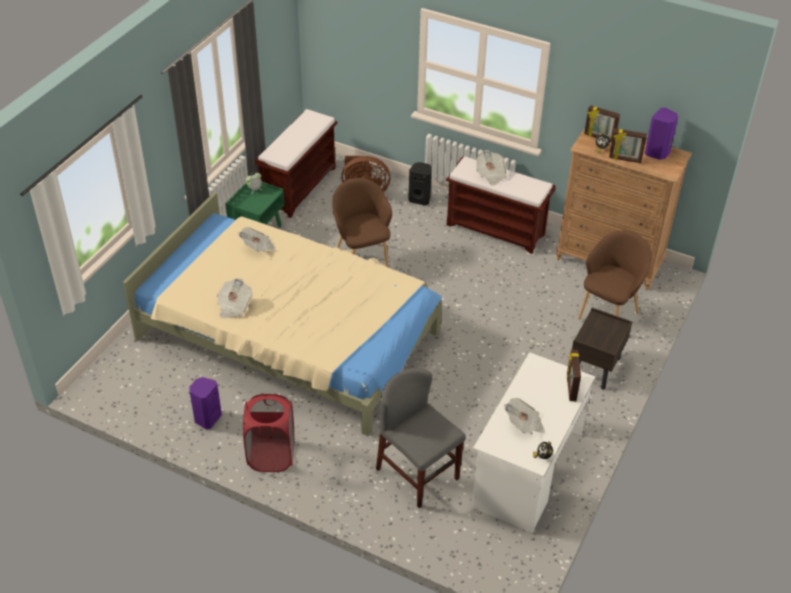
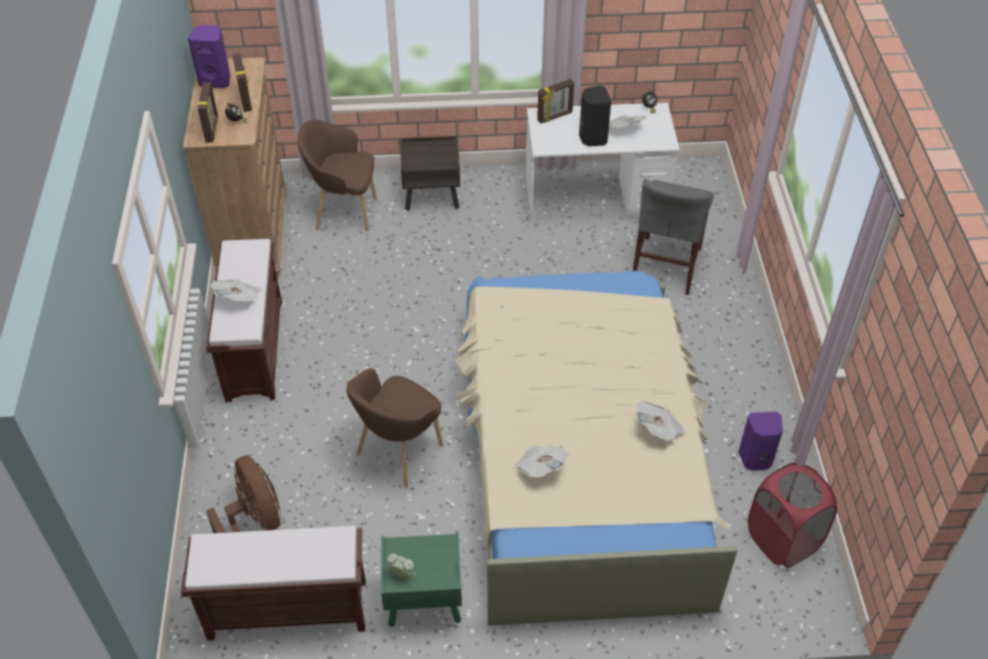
camera: 120 degrees left, 5 degrees up
red laundry basket [243,394,294,472] -> red laundry basket moved to [748,463,837,568]
black speaker [408,162,432,206] -> black speaker moved to [579,85,611,146]

